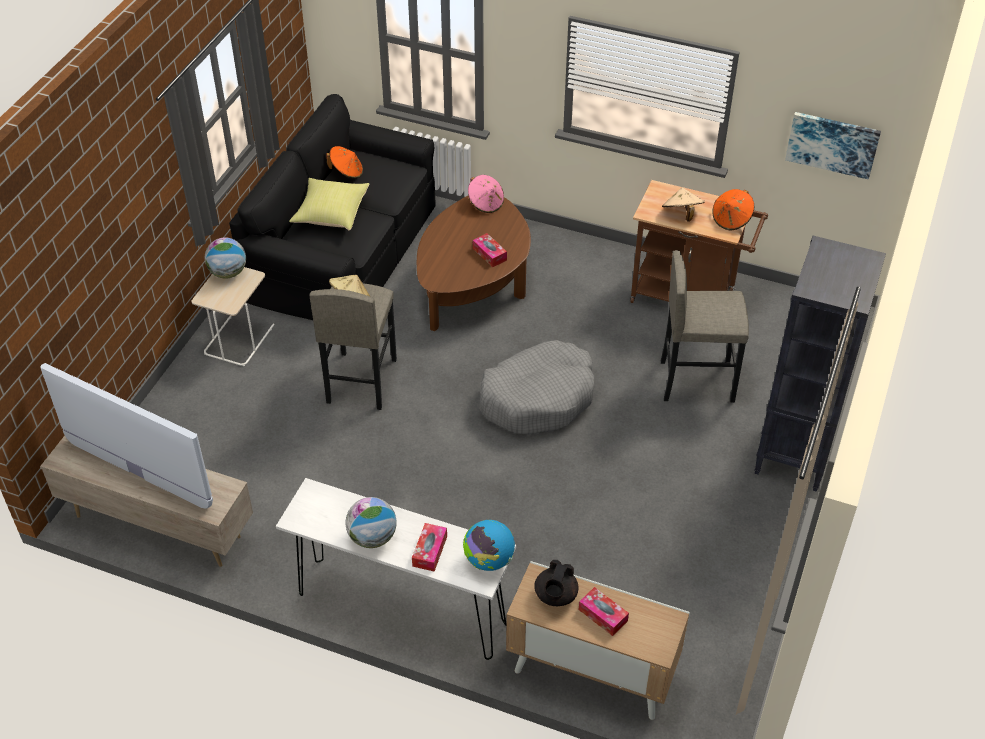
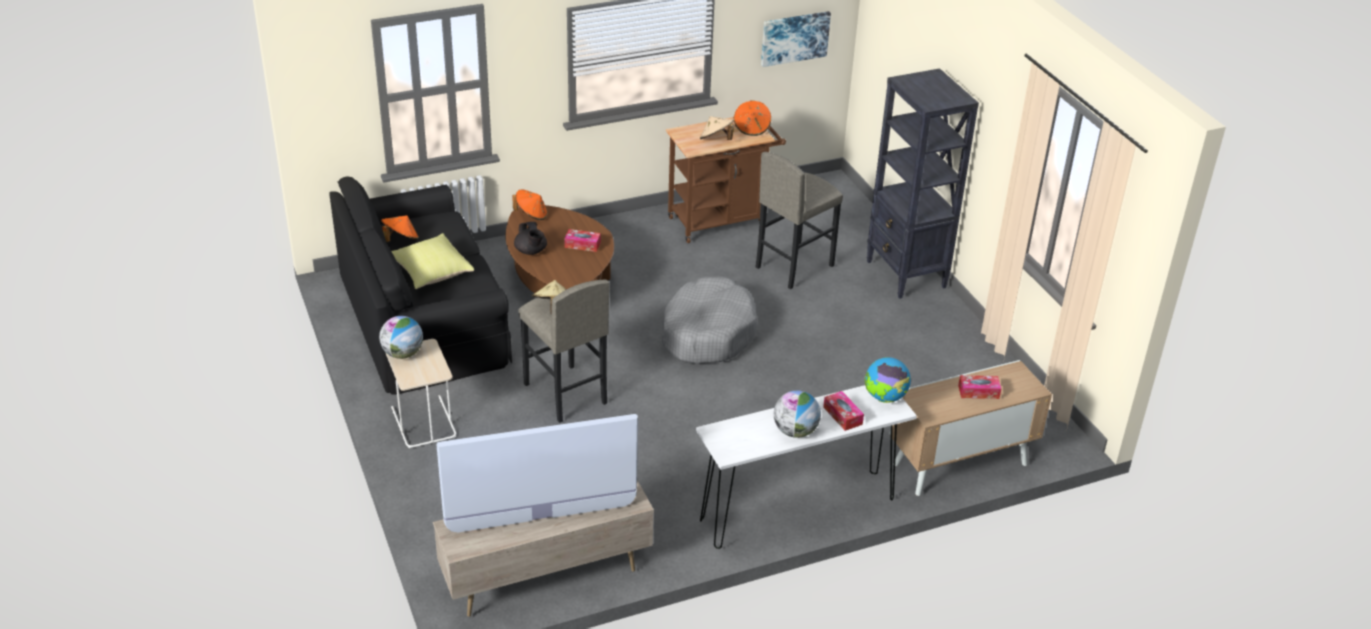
camera: 45 degrees left, 10 degrees down
pink hat [468,175,504,213] -> orange hat [513,190,547,220]
black teapot [534,560,578,606] -> black teapot moved to [514,222,547,255]

